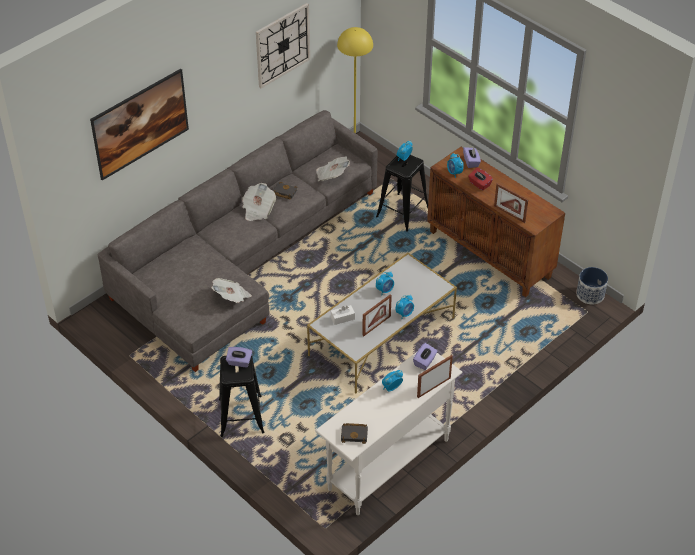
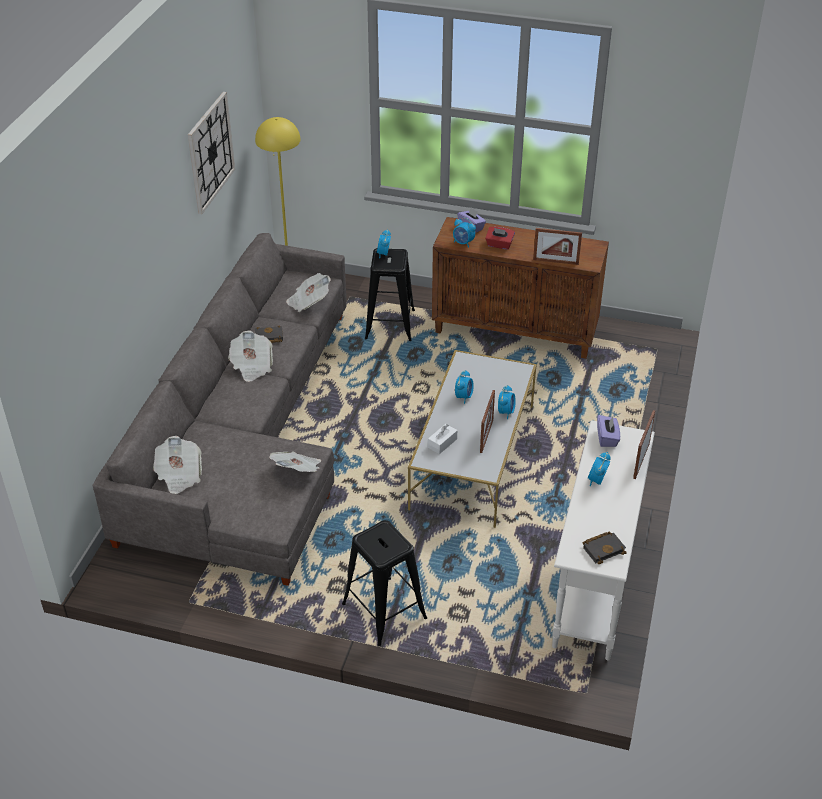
camera: 30 degrees left, 5 degrees down
picture [90,69,189,180] -> none
purple tissue box [226,347,252,367] -> none
planter [576,267,608,304] -> none
none -> newspaper [153,436,202,494]

